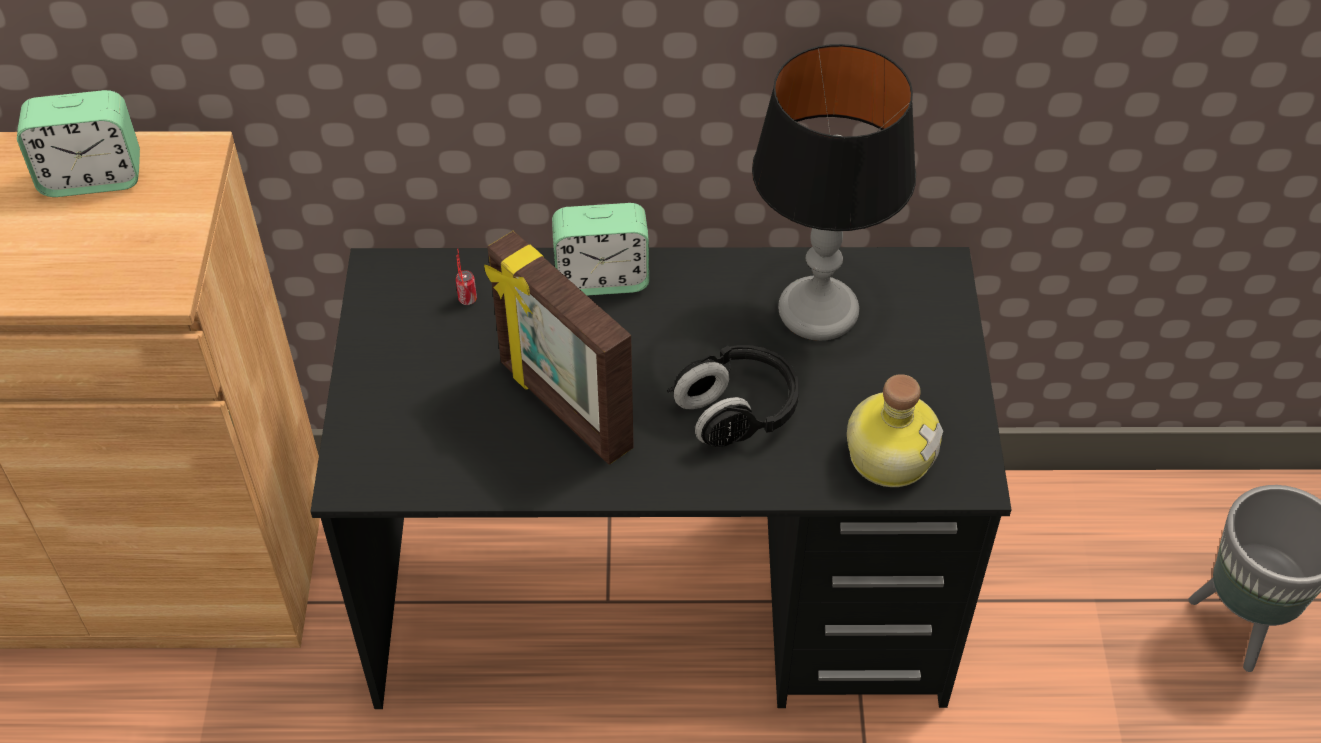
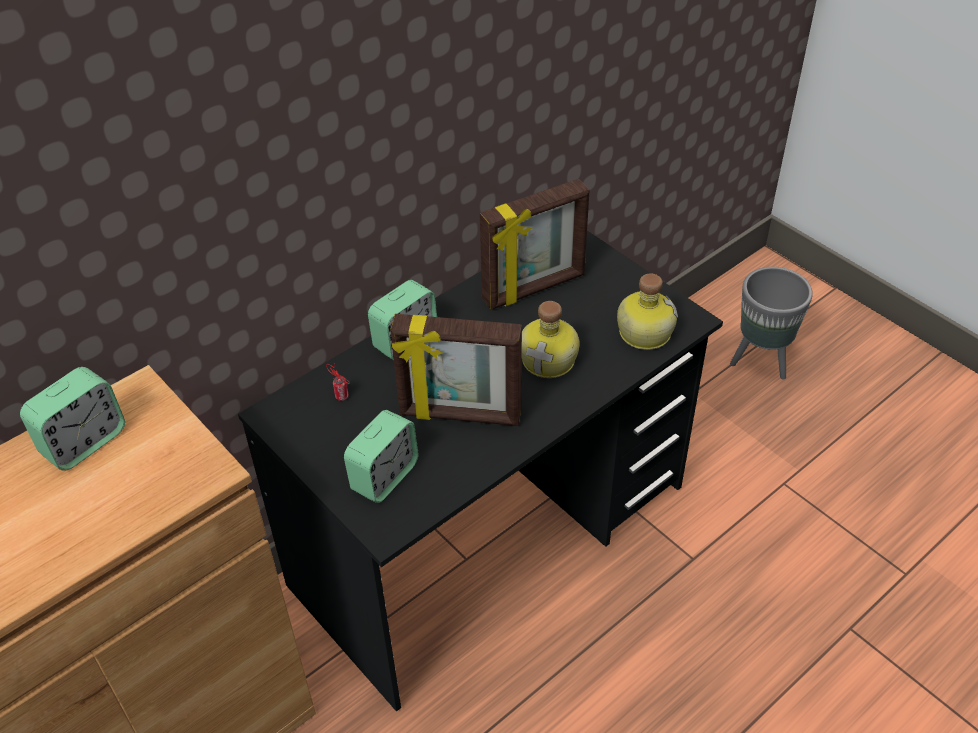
camera: 40 degrees left, 5 degrees down
black headphones [667,345,799,447] -> bottle [522,301,580,378]
table lamp [752,44,916,341] -> picture frame [480,179,590,310]
none -> alarm clock [344,410,419,503]

